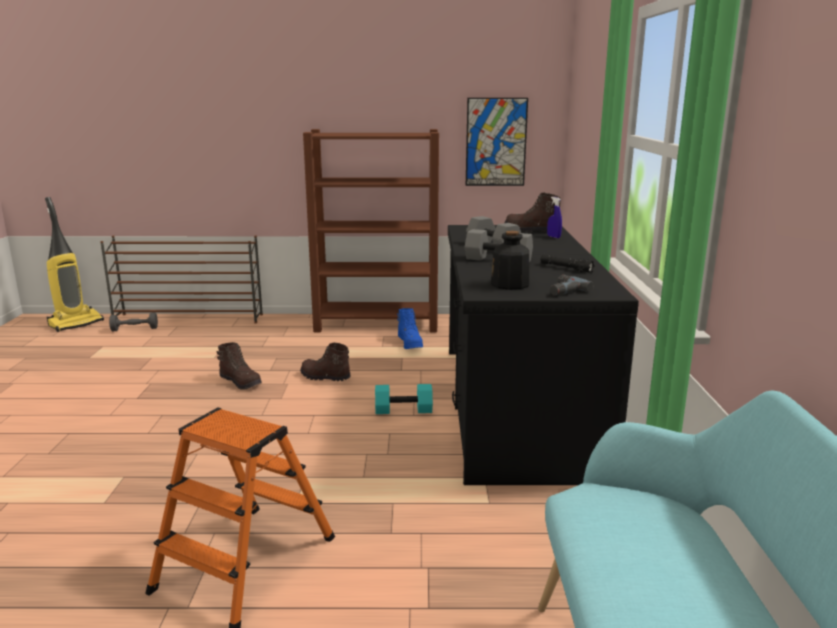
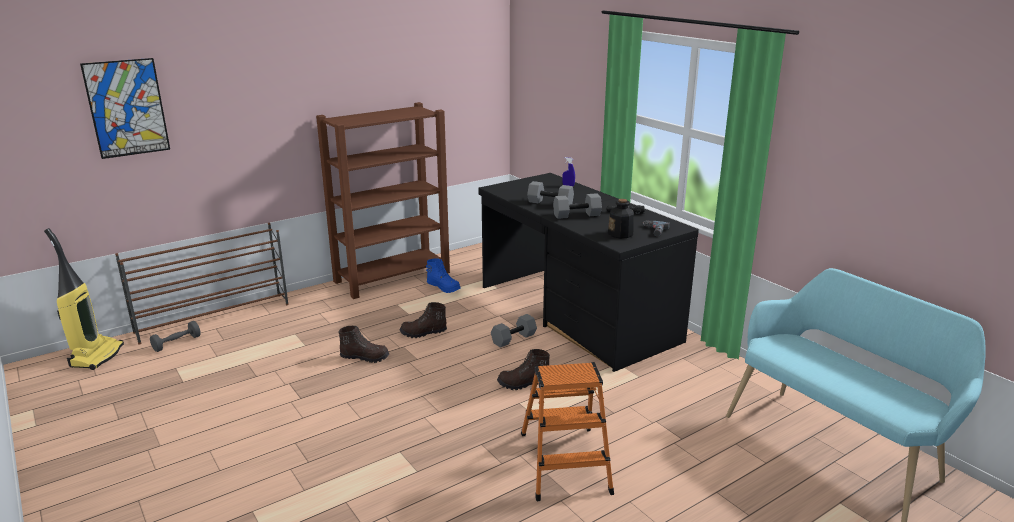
camera: 35 degrees left, 5 degrees up
turquoise dumbbell [375,384,433,414] -> grey dumbbell [491,314,537,348]
picture [466,98,528,186] -> picture moved to [80,58,170,159]
brown boot [504,193,561,232] -> brown boot moved to [497,349,550,390]

